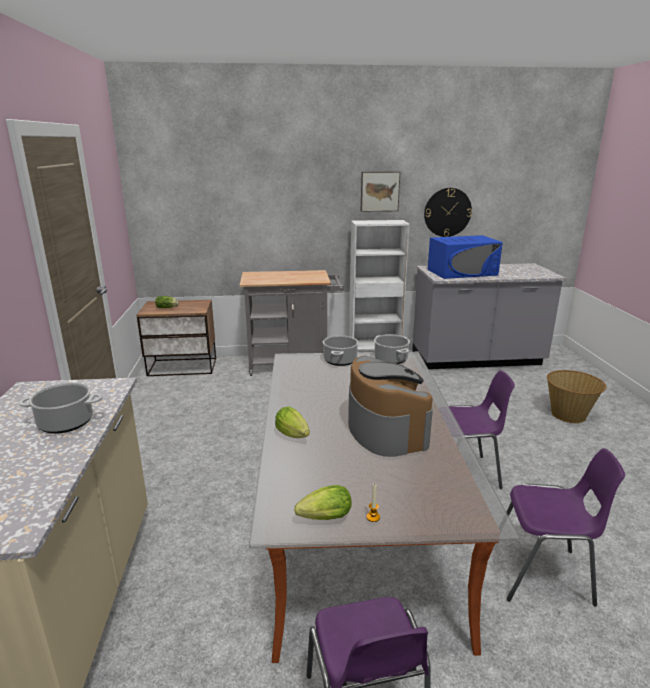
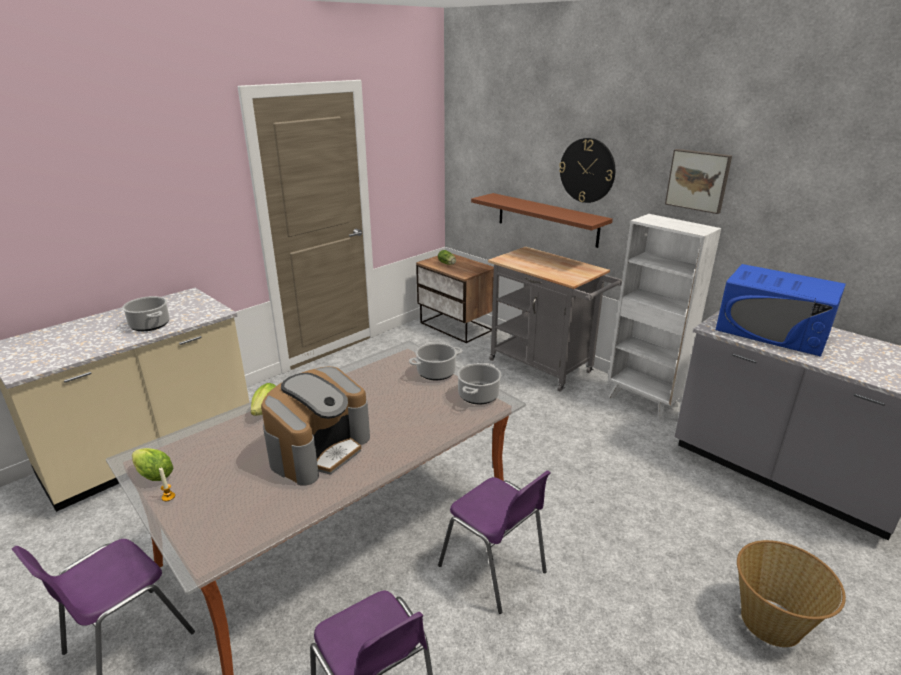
camera: 50 degrees right, 5 degrees up
wall clock [424,188,472,237] -> wall clock moved to [559,138,615,203]
none -> brown shelf [471,193,613,248]

